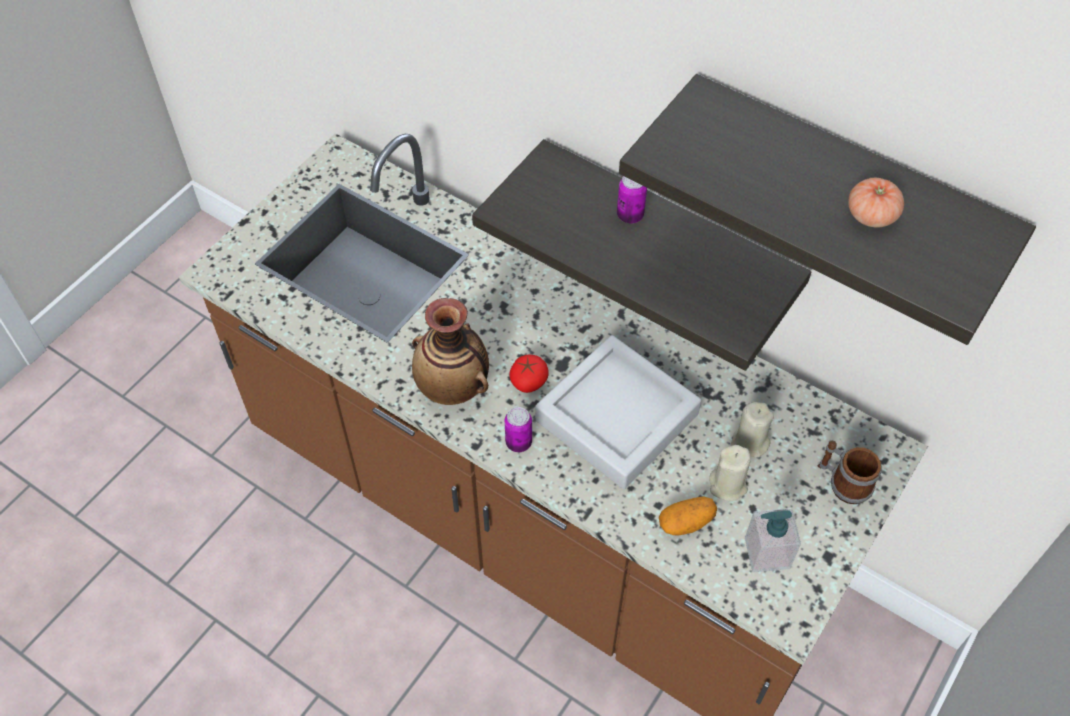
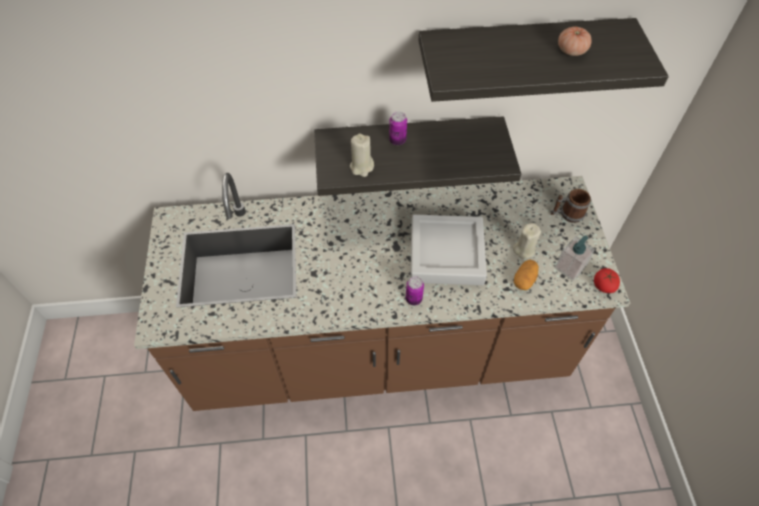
camera: 40 degrees left, 0 degrees up
vase [412,298,489,405] -> none
tomato [509,355,548,393] -> tomato moved to [594,268,620,293]
beige candle [731,402,774,458] -> beige candle moved to [350,133,374,177]

